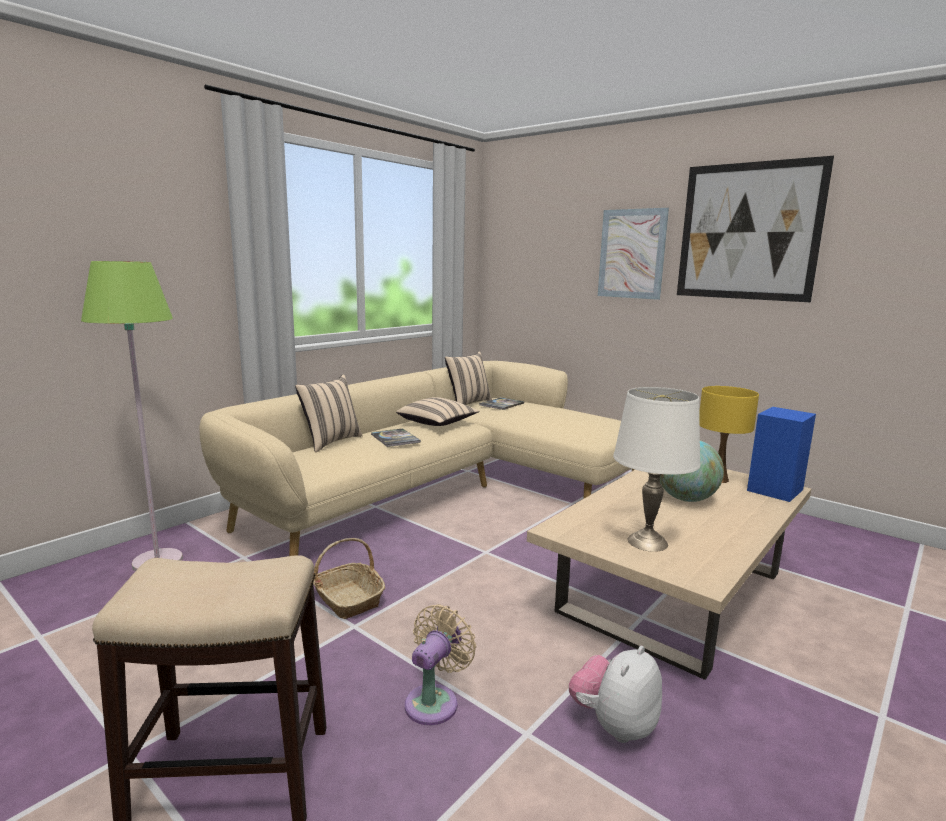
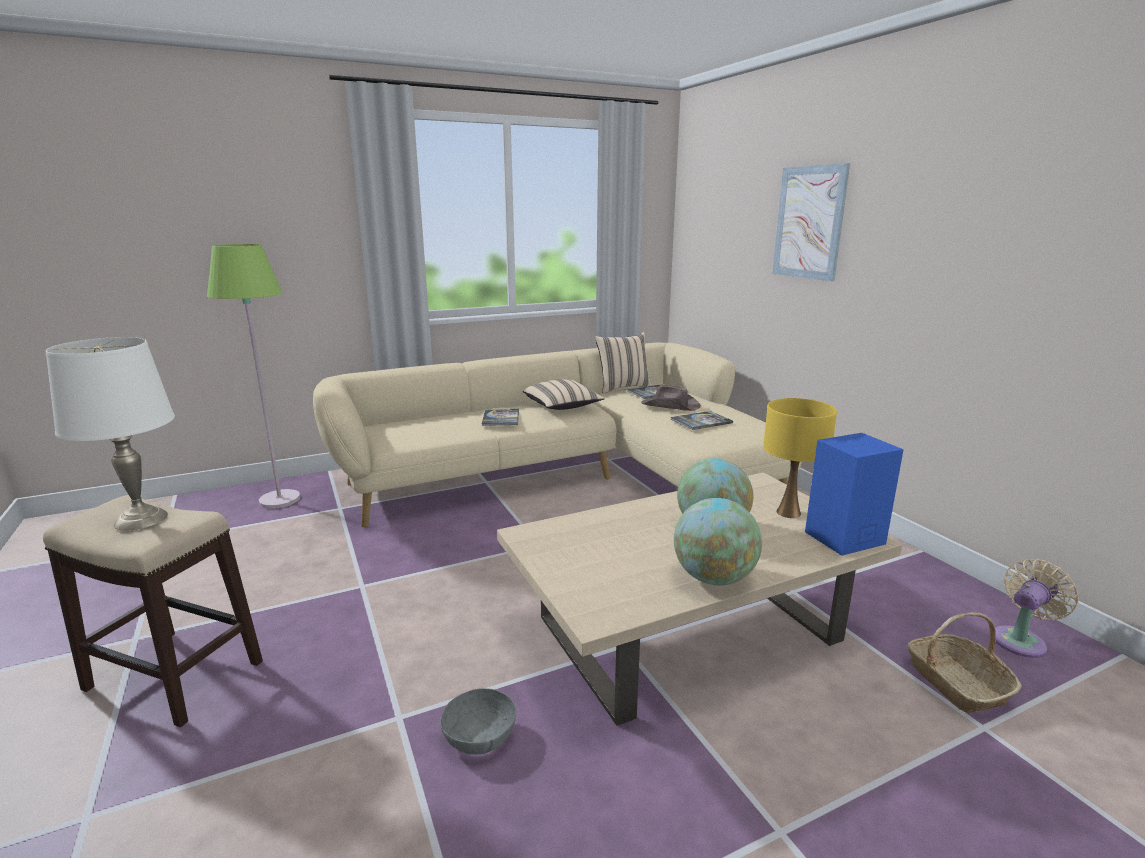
camera: 25 degrees right, 5 degrees up
beige pillow [295,375,363,452] -> none
basket [313,538,385,619] -> basket moved to [907,612,1022,713]
beige fan [405,604,476,725] -> beige fan moved to [995,559,1079,658]
plush toy [569,646,662,743] -> grey bowl [440,688,516,755]
white table lamp [613,387,701,552] -> white table lamp moved to [46,337,175,530]
picture [677,156,834,302] -> none
none -> brown hat [641,385,701,411]
none -> book [671,411,733,430]
none -> globe [674,498,762,585]

